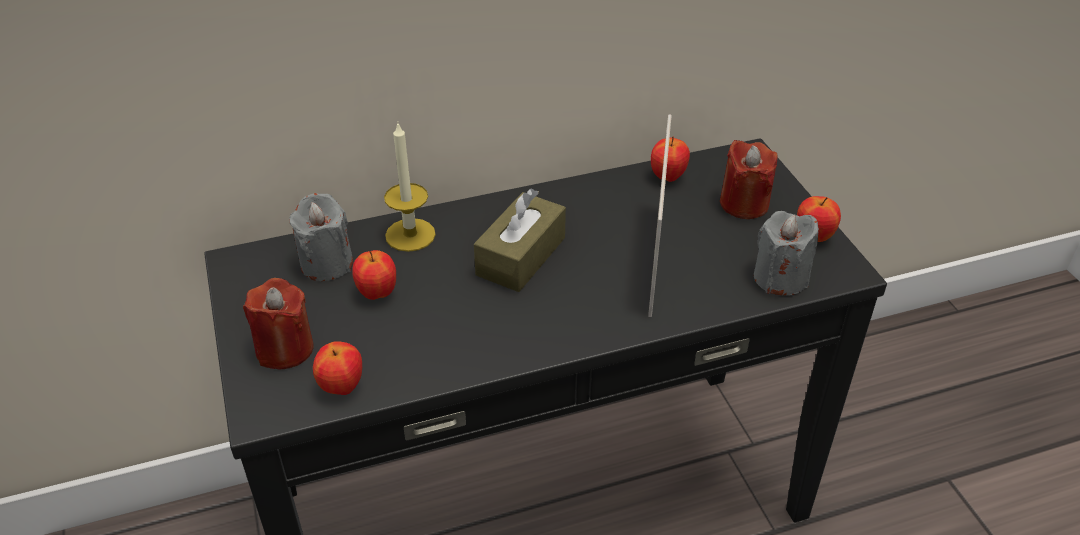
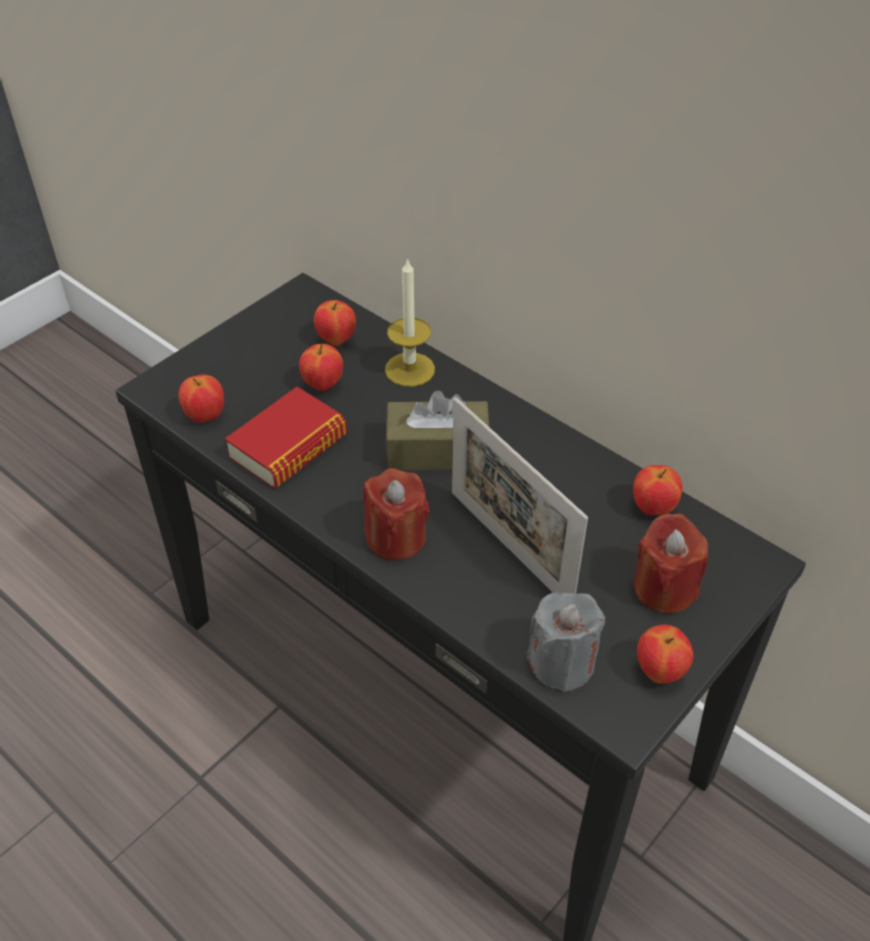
camera: 60 degrees right, 5 degrees up
red candle [243,278,314,370] -> red candle moved to [363,468,430,561]
grey candle [289,193,353,281] -> apple [314,300,356,346]
picture frame [648,114,672,317] -> picture frame turned 75 degrees clockwise [452,398,588,593]
none -> book [225,387,347,489]

